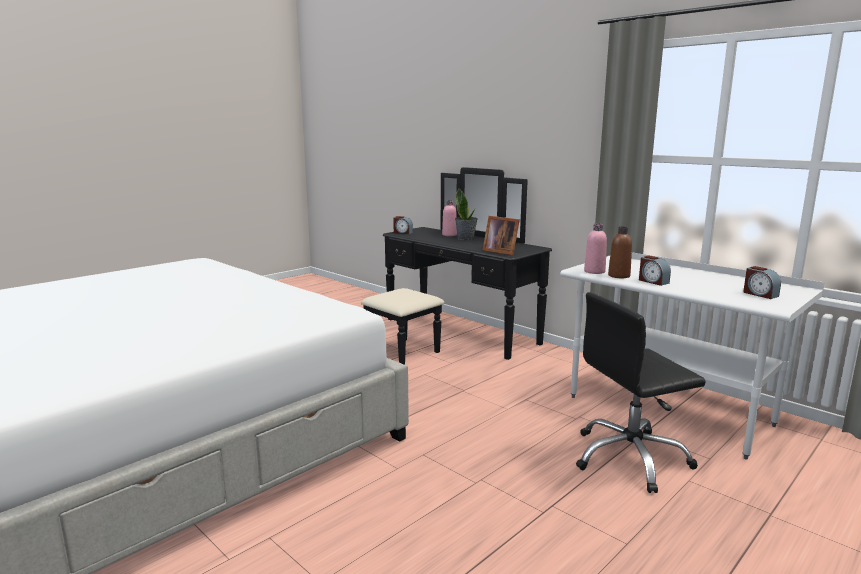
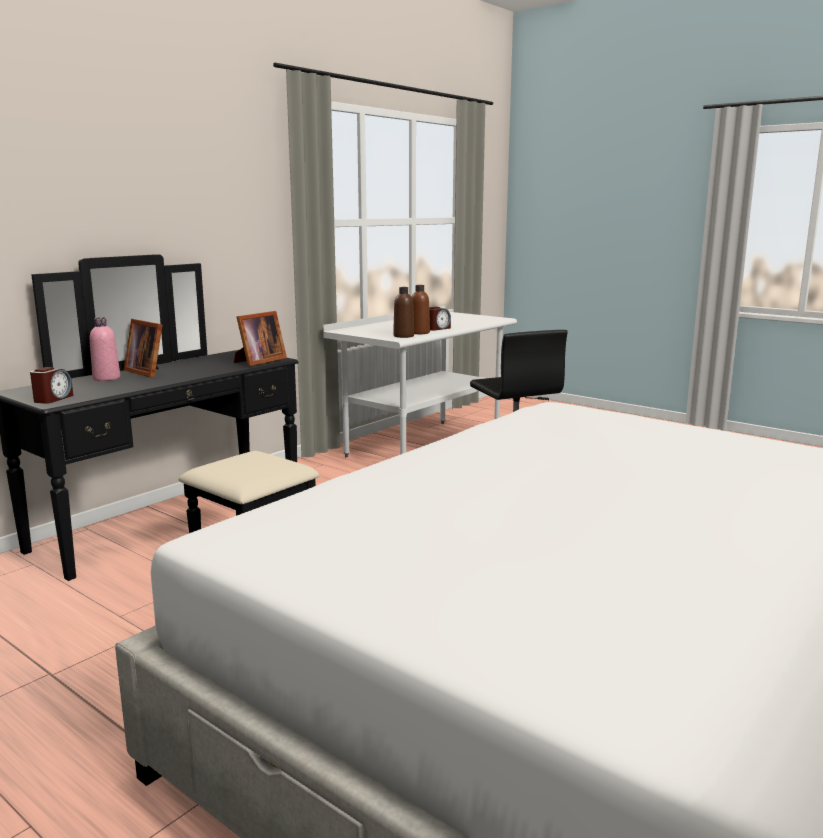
camera: 95 degrees left, 0 degrees up
potted plant [455,188,478,240] -> picture frame [124,319,162,378]
pink bottle [584,224,607,274] -> brown bottle [393,287,414,338]
alarm clock [743,266,781,299] -> none

